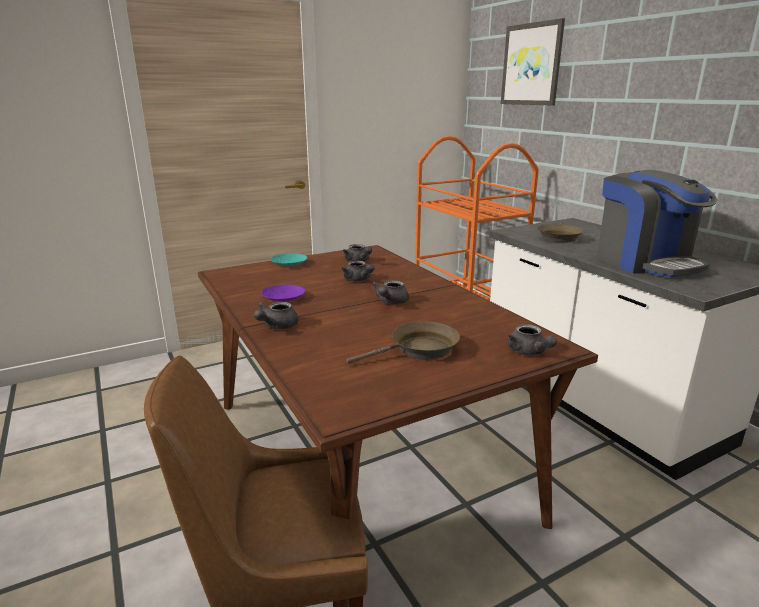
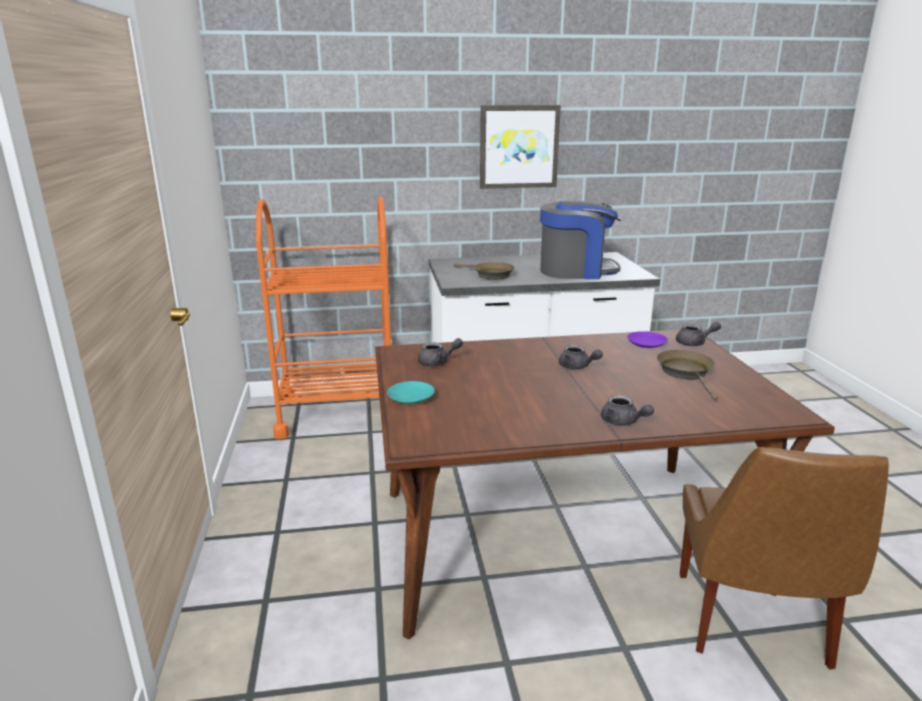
camera: 70 degrees left, 0 degrees up
purple plate [261,284,305,302] -> purple plate moved to [627,331,668,348]
grey teapot [342,261,374,282] -> none
picture [501,18,565,106] -> picture moved to [480,105,561,189]

